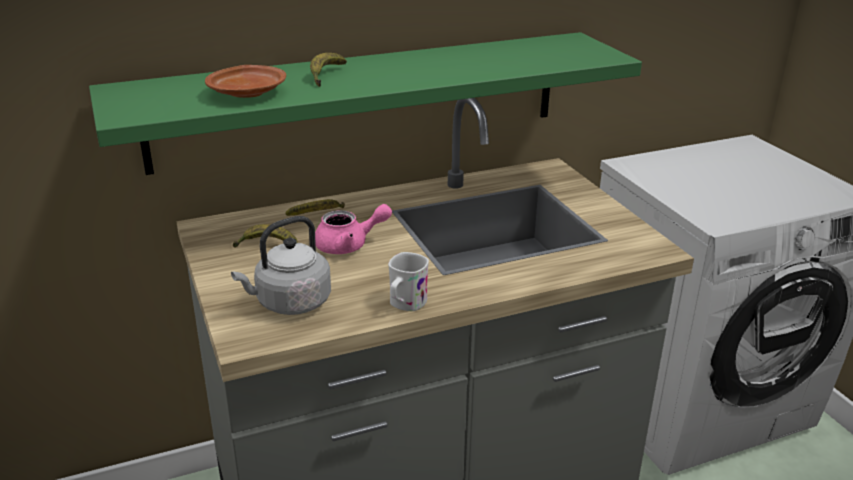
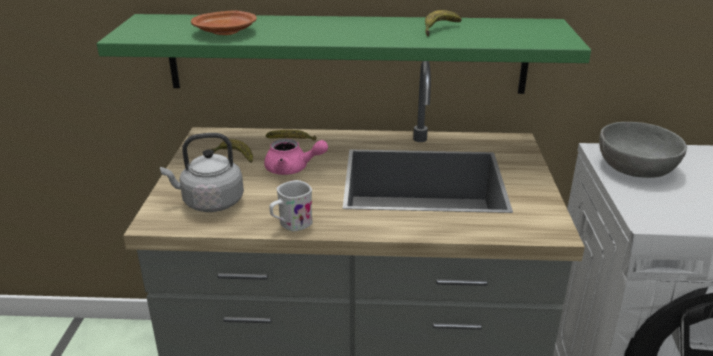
camera: 25 degrees right, 0 degrees up
banana [310,53,347,87] -> banana moved to [425,10,462,36]
none -> grey bowl [599,122,687,178]

